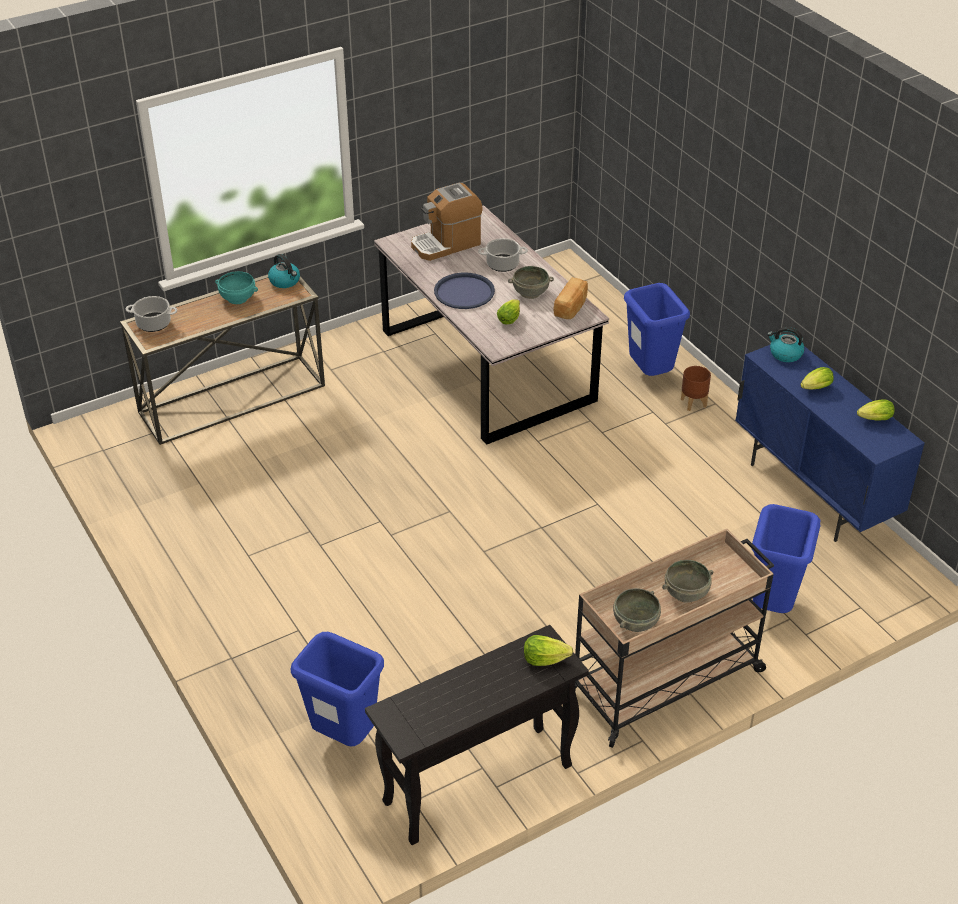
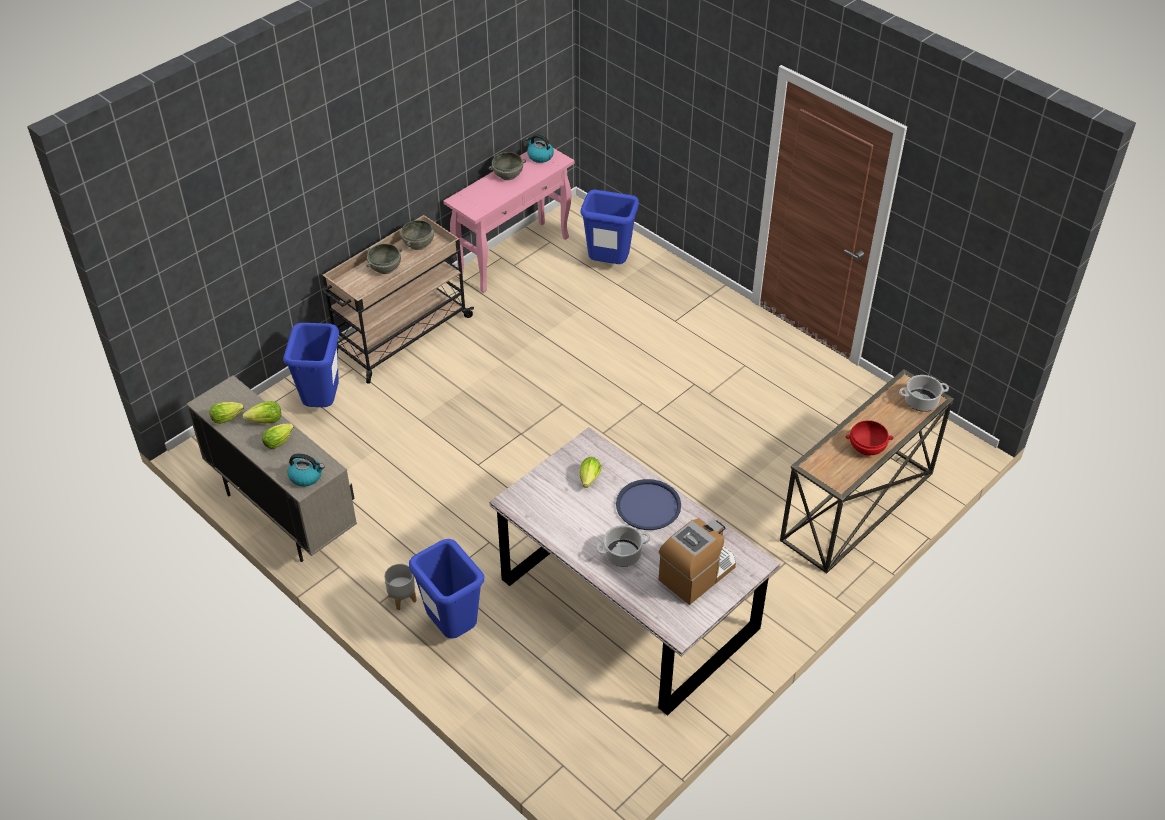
camera: 165 degrees right, 5 degrees up
turquoise bowl [215,271,258,304] -> red bowl [845,420,893,456]
kettle [268,254,300,288] -> kettle moved to [525,134,554,163]
black console table [365,625,589,845] -> pink console table [444,148,575,293]
grey bowl [508,266,554,299] -> grey bowl moved to [489,152,526,180]
lettuce [524,635,573,666] -> lettuce moved to [242,401,281,424]
bread [553,277,588,319] -> none
brown planter [681,366,711,411] -> grey planter [384,564,416,610]
blue cabinet [735,344,925,542] -> beige cabinet [186,375,357,562]

